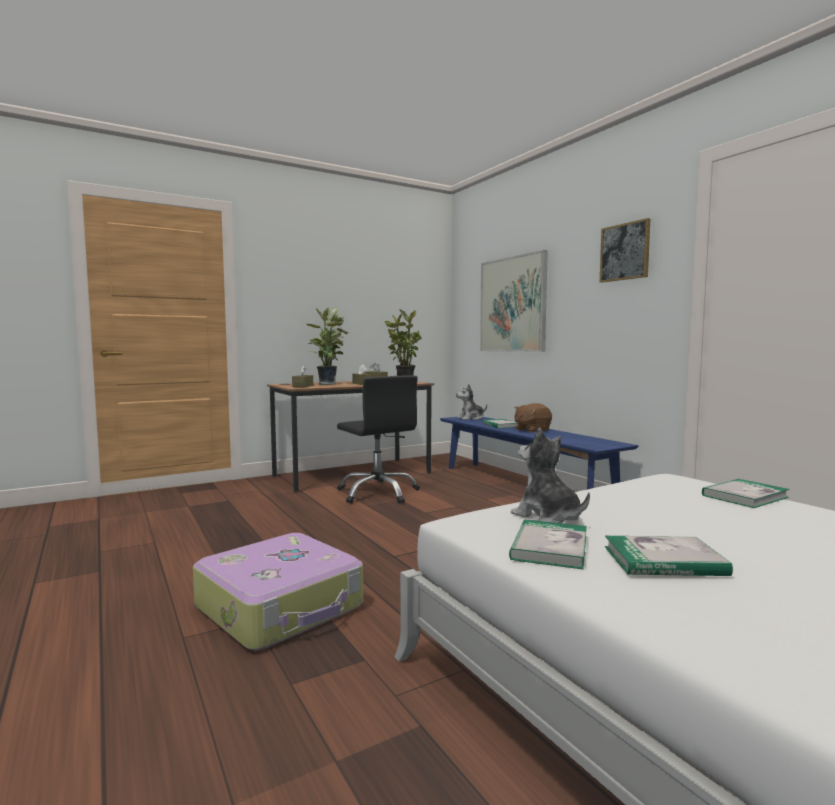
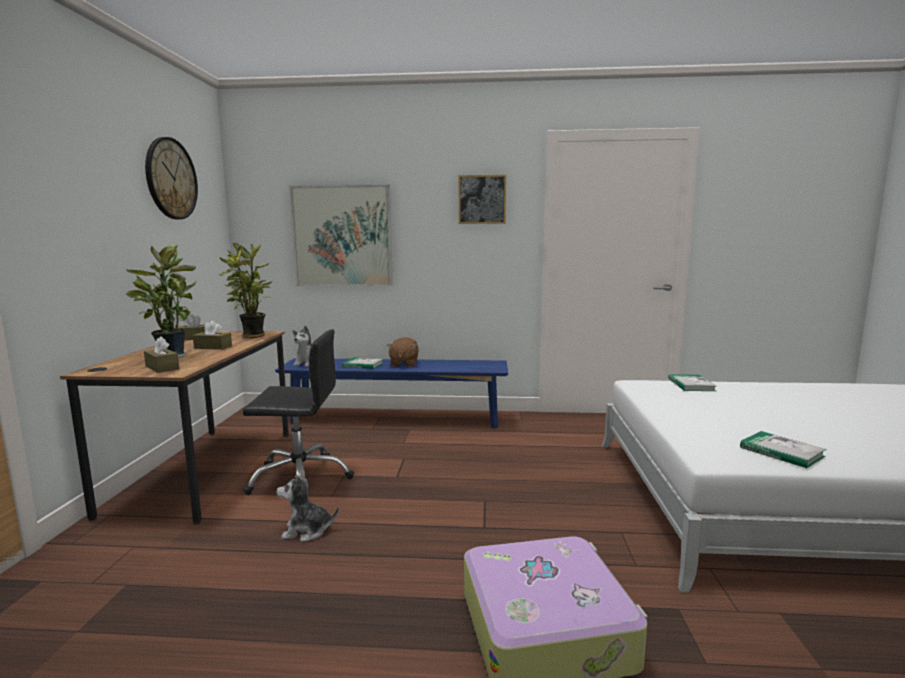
camera: 55 degrees left, 5 degrees up
plush toy [511,428,590,523] -> plush toy moved to [277,472,339,542]
book [604,536,733,576] -> none
none -> wall clock [145,137,198,219]

